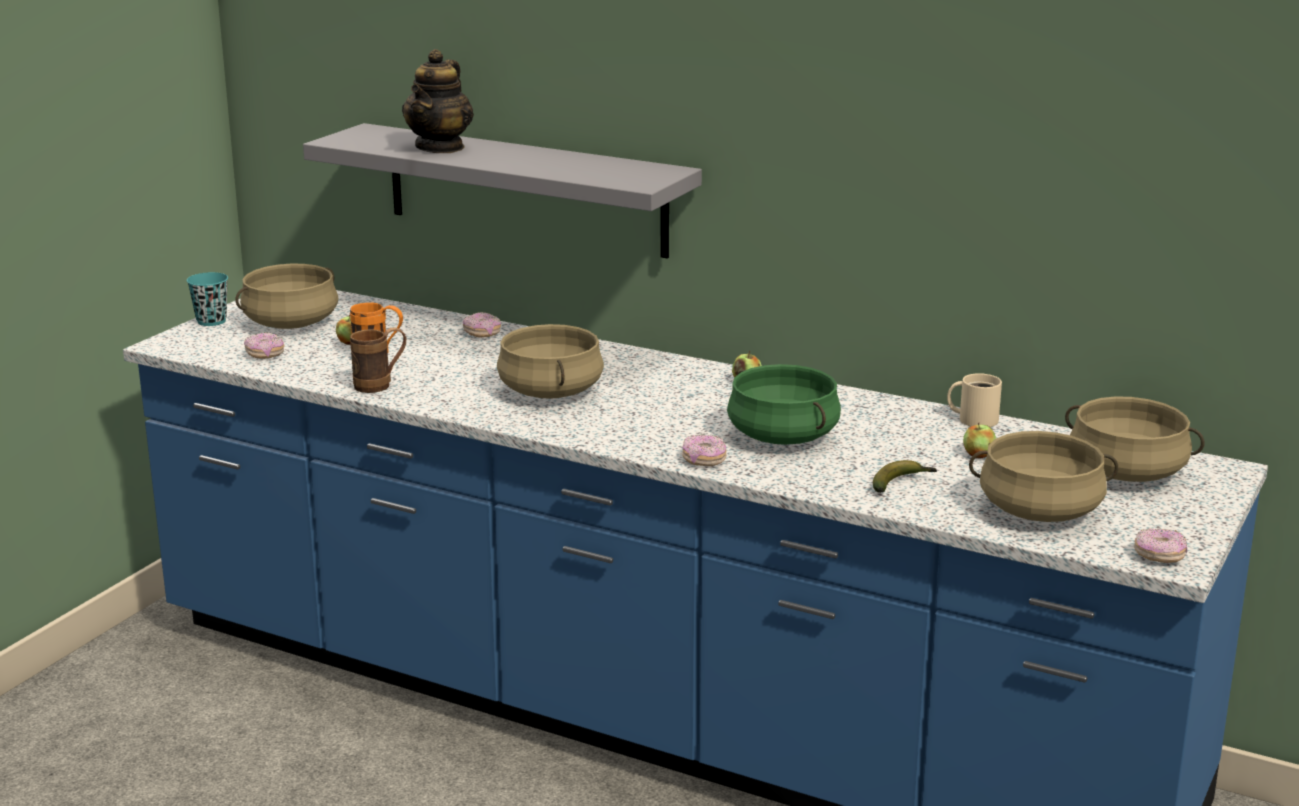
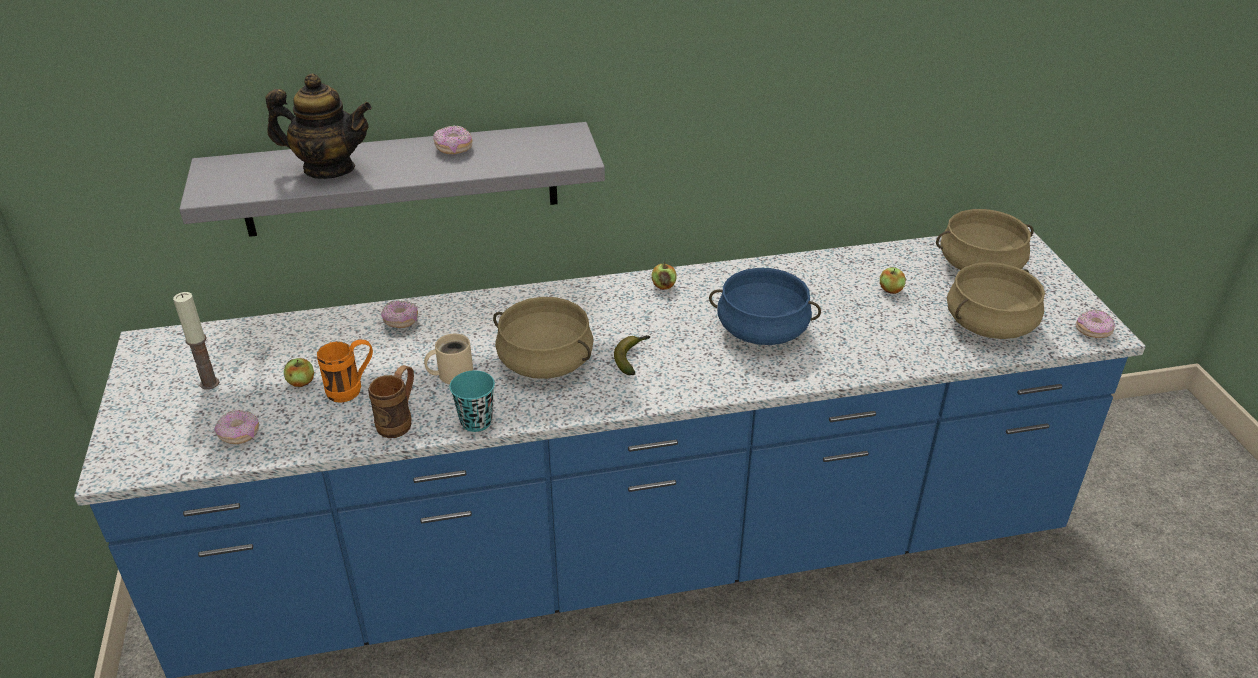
camera: 40 degrees left, 15 degrees up
turquoise cup [187,272,228,326] -> turquoise cup moved to [450,370,495,432]
beige cooking pot [236,264,339,329] -> candle [173,292,220,390]
teapot [402,49,474,153] -> teapot turned 60 degrees counterclockwise [266,73,372,179]
donut [682,434,727,466] -> donut moved to [433,125,472,154]
green cooking pot [727,364,841,445] -> blue cooking pot [709,268,821,345]
banana [873,460,937,493] -> banana moved to [614,335,650,375]
beige mug [947,373,1002,427] -> beige mug moved to [424,334,473,384]

